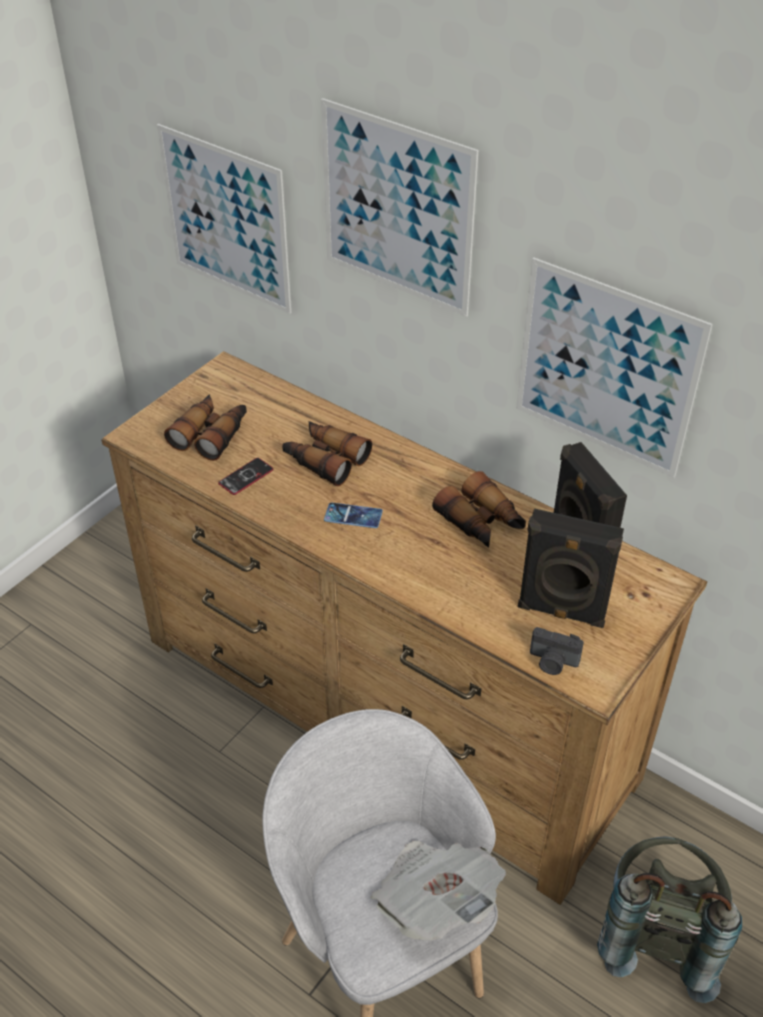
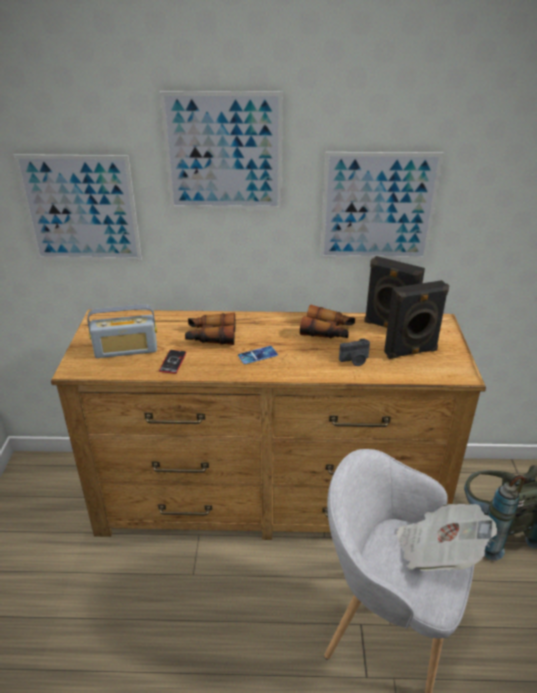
camera: 35 degrees left, 10 degrees down
binoculars [164,395,247,461] -> radio [87,304,157,358]
camera [530,627,584,675] -> camera moved to [339,339,370,366]

